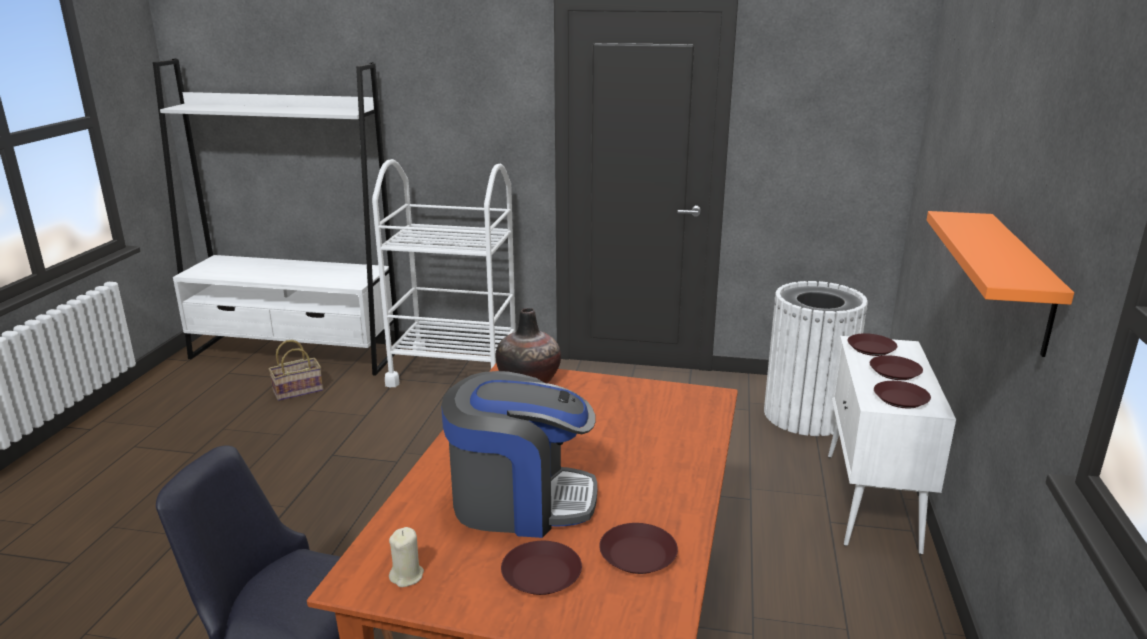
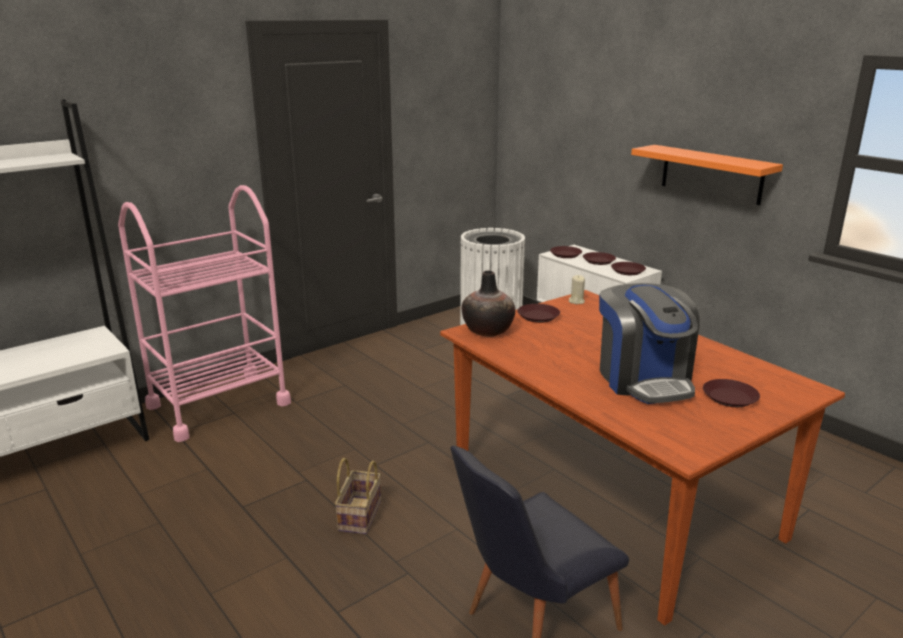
camera: 50 degrees left, 0 degrees up
basket [269,340,323,401] -> basket moved to [335,458,381,534]
white cart [372,159,516,387] -> pink cart [118,185,291,442]
beige candle [389,527,424,587] -> beige candle moved to [569,275,585,304]
coffee machine [441,371,597,538] -> coffee machine turned 120 degrees clockwise [599,283,700,404]
brown plate [599,523,678,574] -> brown plate moved to [517,304,560,323]

